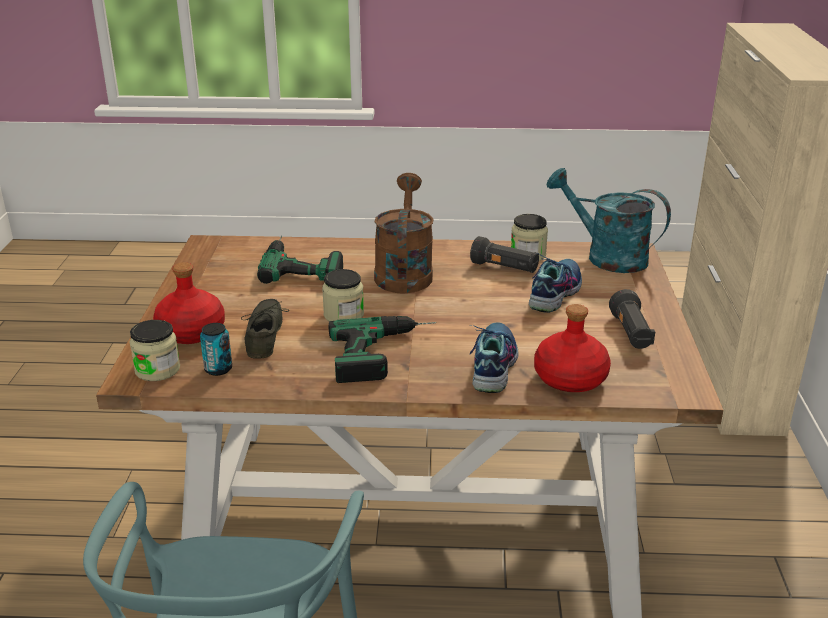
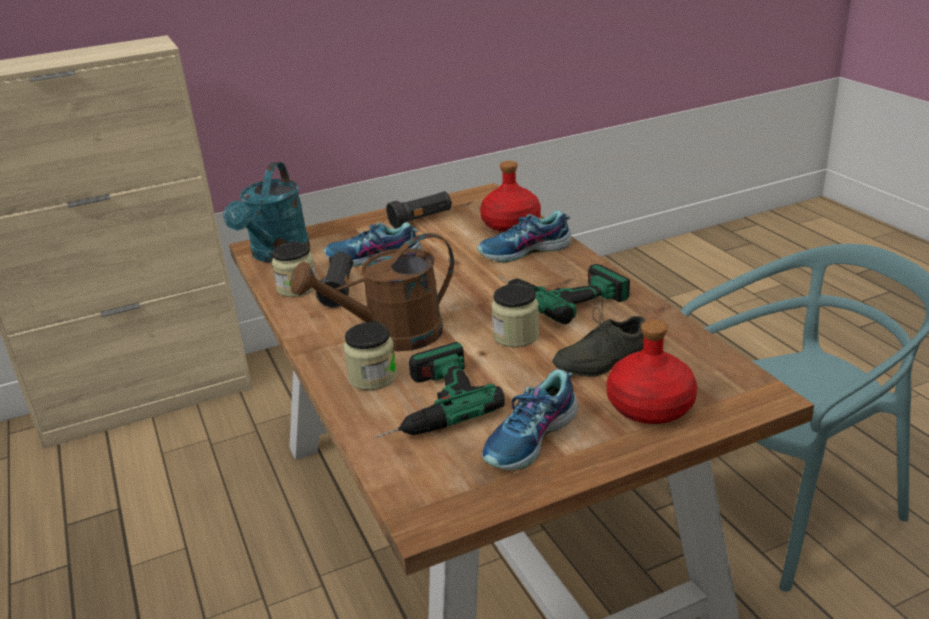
camera: 115 degrees left, 0 degrees up
jar [130,320,180,381] -> jar moved to [344,322,397,390]
can [200,323,232,376] -> none
none -> shoe [482,369,578,470]

